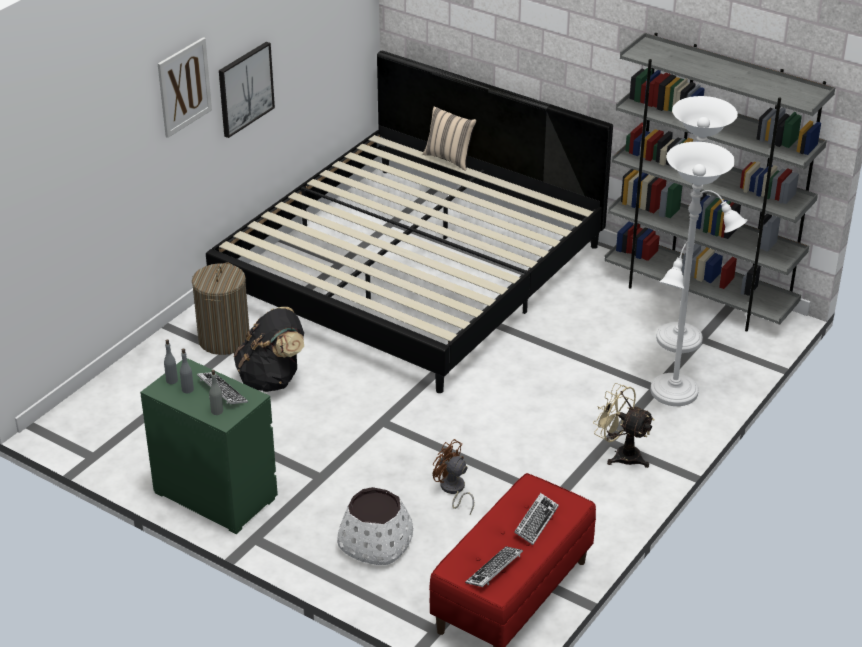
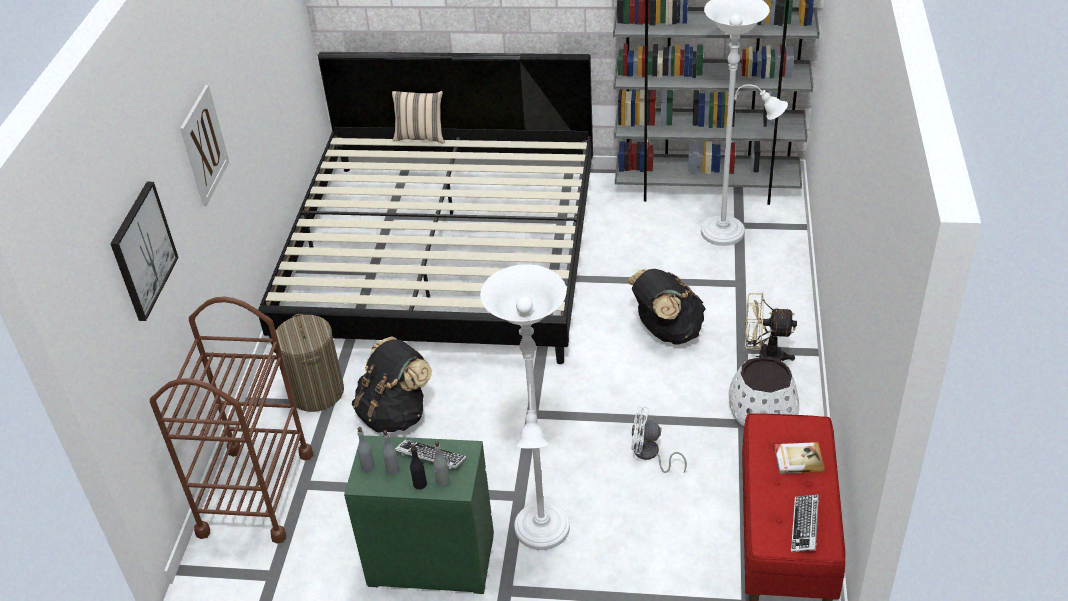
camera: 25 degrees left, 5 degrees up
picture [219,42,275,138] -> picture moved to [110,182,179,321]
white planter [337,487,413,565] -> white planter moved to [729,357,799,426]
brown fan [433,439,474,514] -> white fan [631,406,687,473]
keyboard [514,493,559,545] -> book [774,442,825,474]
white floor lamp [651,142,735,406] -> white floor lamp moved to [480,264,570,550]
none -> brown cart [150,297,313,544]
none -> black bottle [410,444,427,490]
none -> black backpack [627,268,706,345]

